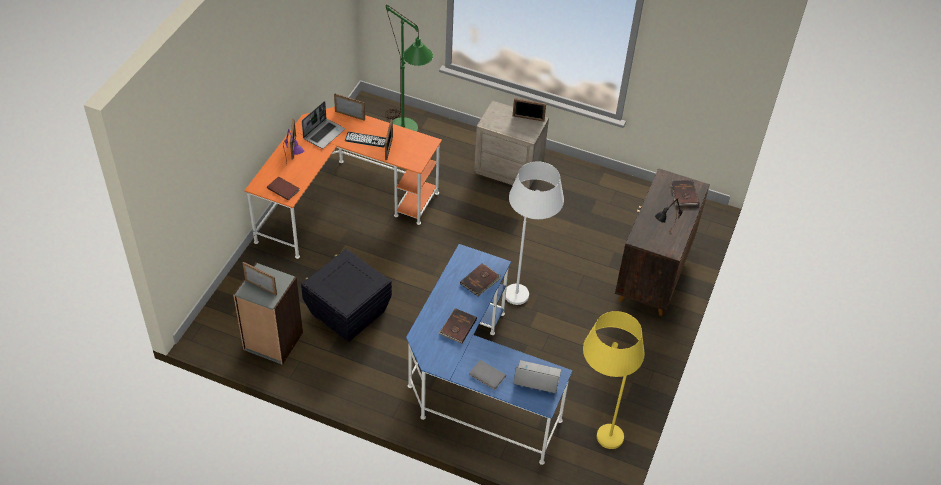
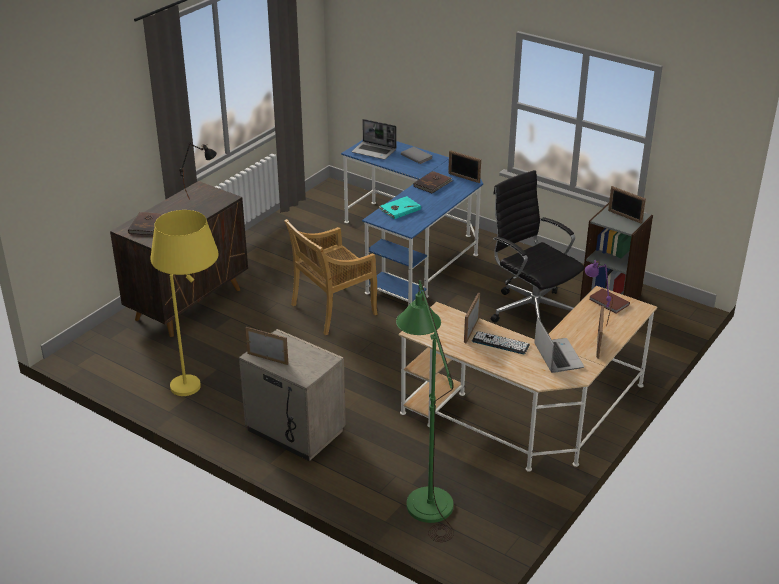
camera: 165 degrees left, 15 degrees down
orange desk [244,107,442,259] -> beige desk [399,286,657,472]
black storage box [301,249,392,342] -> black office chair [491,170,584,323]
laptop [302,101,345,149] -> laptop turned 120 degrees clockwise [534,316,584,373]
picture frame [334,93,365,121] -> picture frame moved to [448,150,481,183]
brown book [460,264,501,296] -> turquoise book [378,196,421,219]
white floor lamp [506,161,564,305] -> beige chair [285,219,378,335]
yellow floor lamp [583,311,644,449] -> yellow floor lamp moved to [150,210,219,396]

